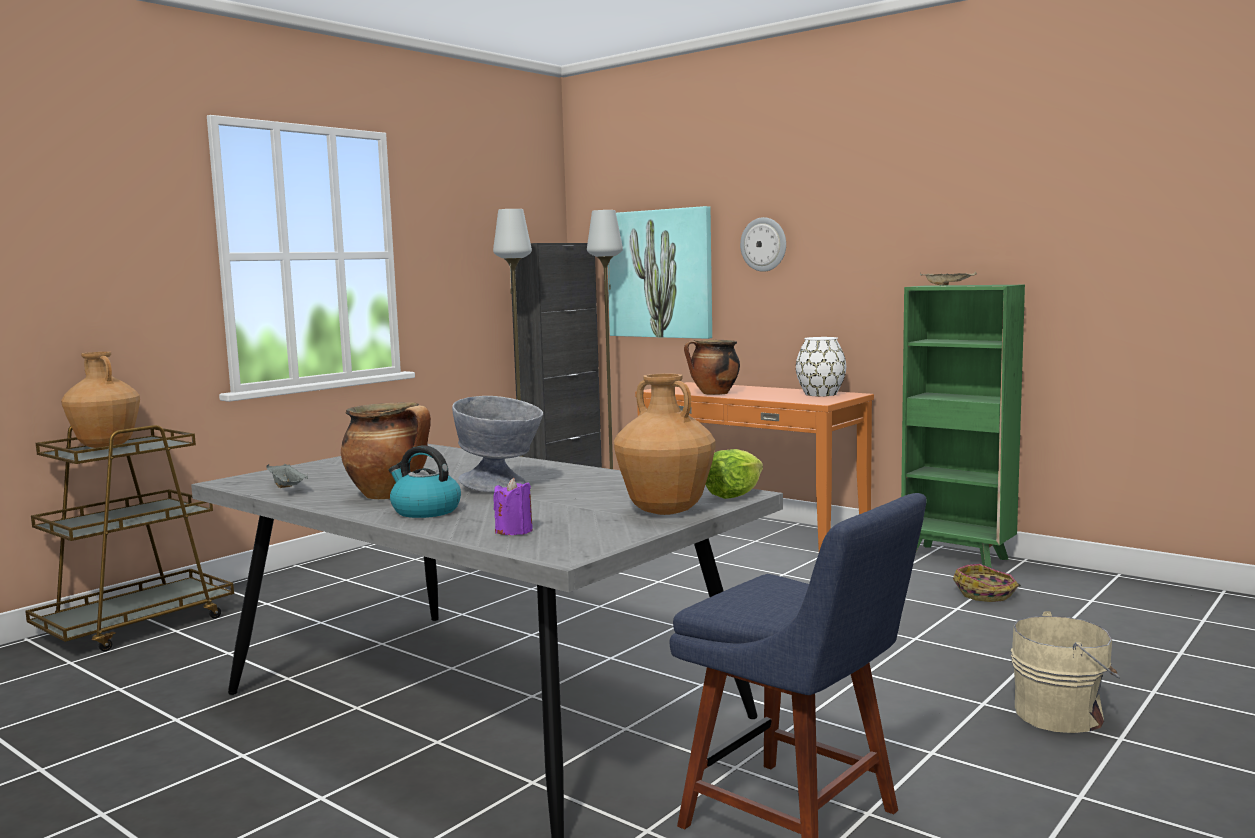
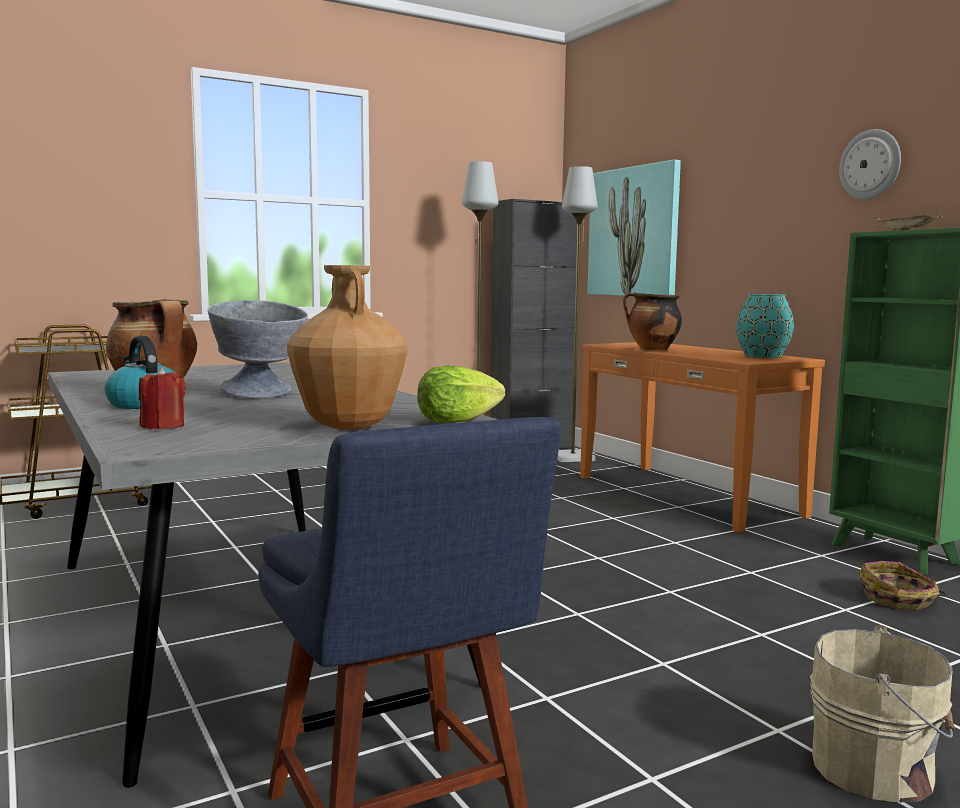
camera: 20 degrees right, 0 degrees up
brown vase [61,352,140,448] -> none
grey tray [266,464,308,488] -> none
purple candle [494,478,533,535] -> red candle [139,367,186,429]
wall clock [740,217,786,272] -> wall clock moved to [839,129,901,200]
white vase [796,337,846,396] -> turquoise vase [736,294,794,358]

